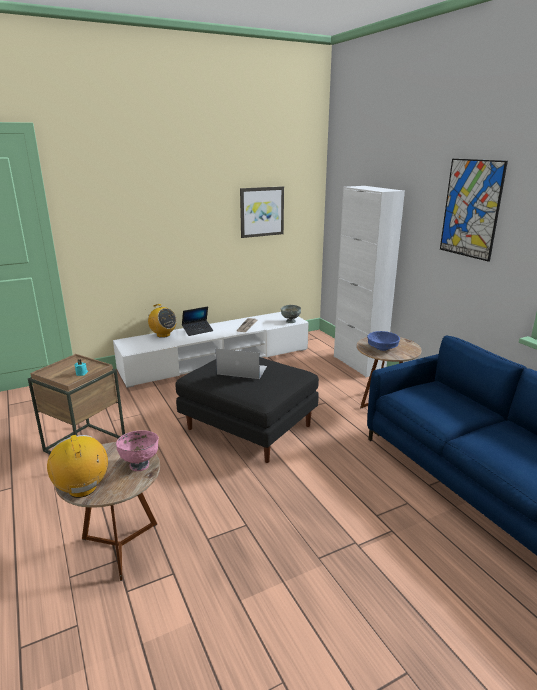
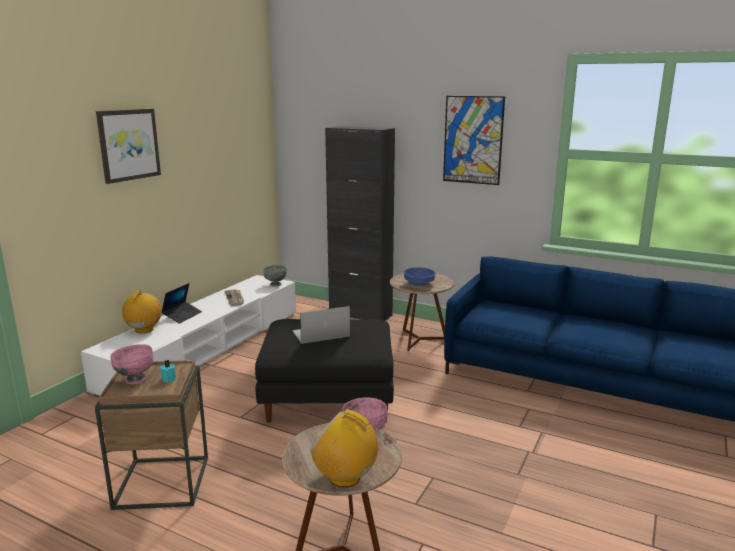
camera: 35 degrees left, 5 degrees down
radio [148,304,177,338] -> radio turned 90 degrees counterclockwise [122,290,162,333]
picture [240,186,284,238] -> picture moved to [96,109,161,184]
white cabinet [334,186,405,377] -> black cabinet [325,126,395,321]
none -> pink bowl [110,344,153,384]

